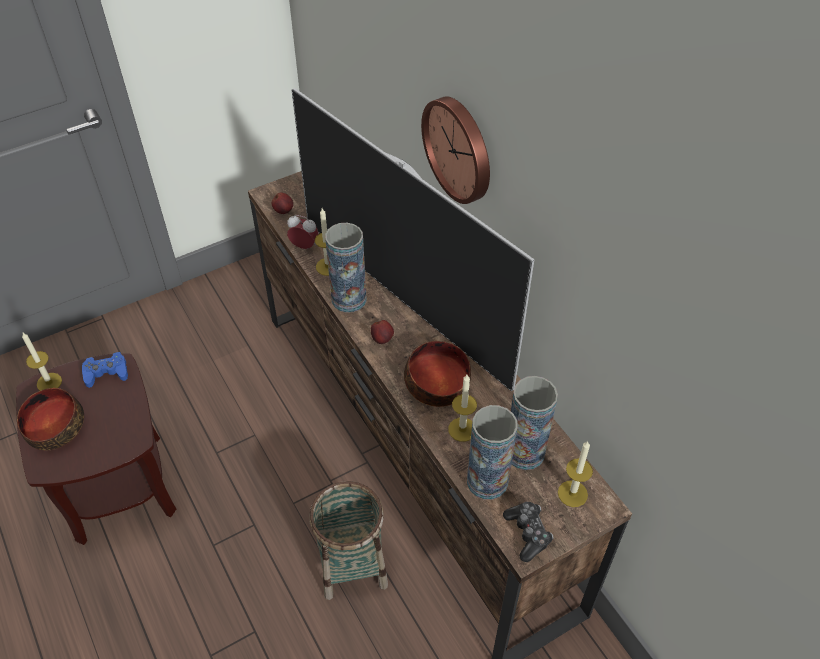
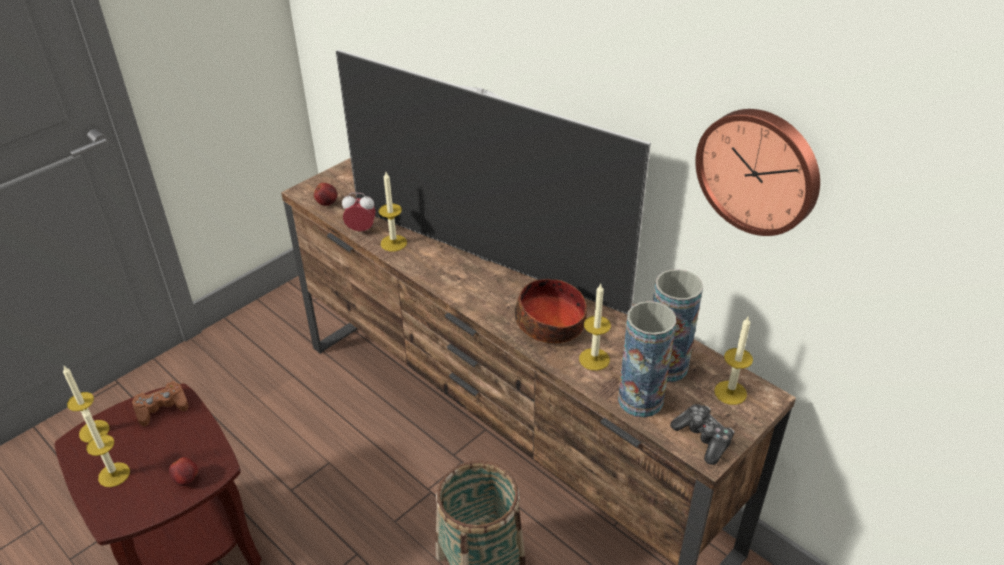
camera: 15 degrees left, 10 degrees down
bowl [17,388,84,450] -> candle [83,409,130,487]
blue game controller [82,352,128,388] -> brown game controller [132,381,188,427]
vase [325,223,367,313] -> none
apple [371,320,394,344] -> apple moved to [169,457,198,486]
wall clock [421,97,490,204] -> wall clock moved to [695,109,820,236]

